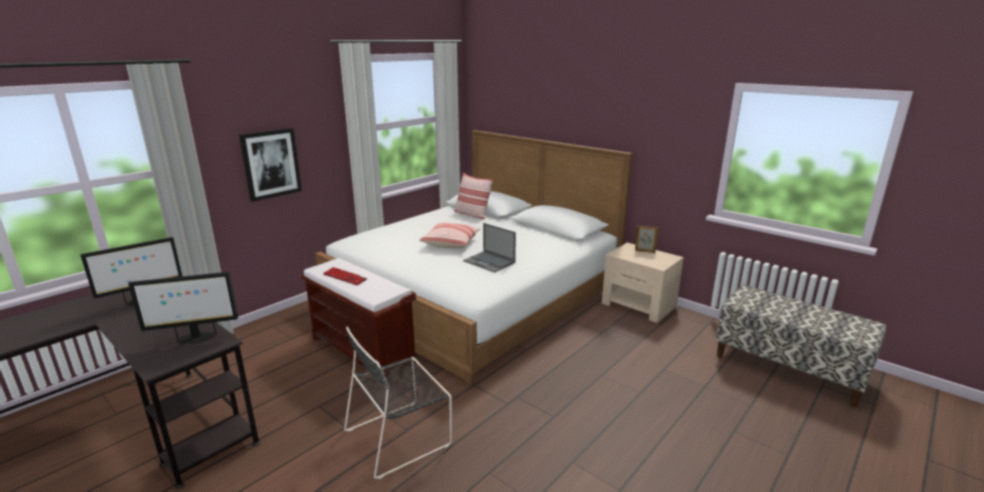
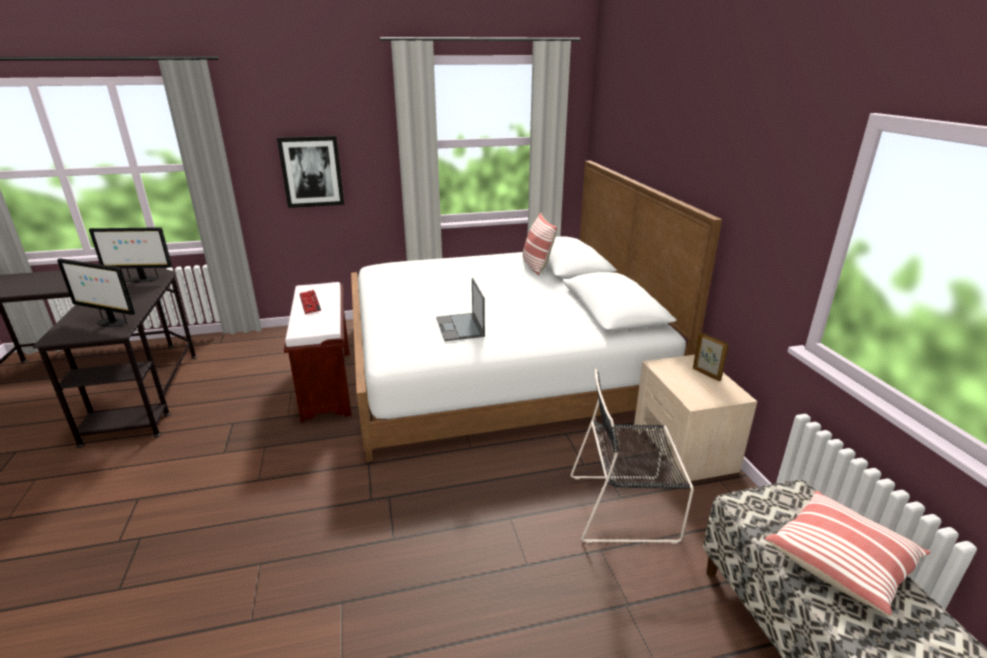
camera: 35 degrees right, 5 degrees up
black chair [344,326,452,479] -> black chair moved to [571,369,694,544]
pillow [419,223,480,248] -> pillow moved to [765,491,931,616]

